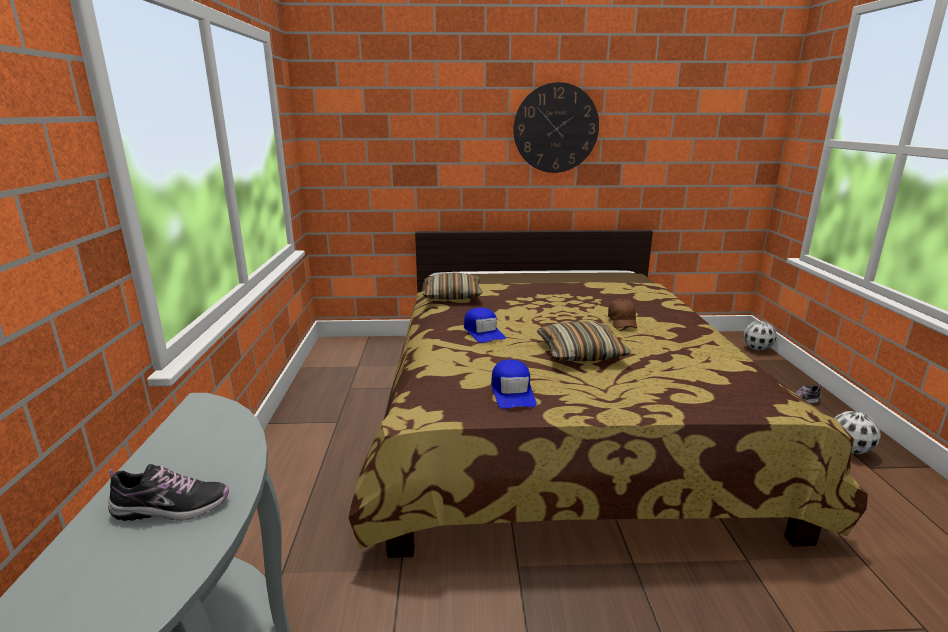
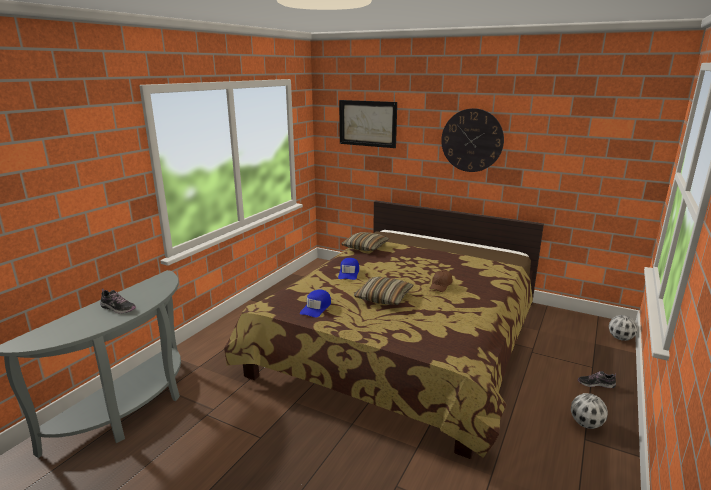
camera: 30 degrees right, 0 degrees up
none -> picture [339,100,397,148]

